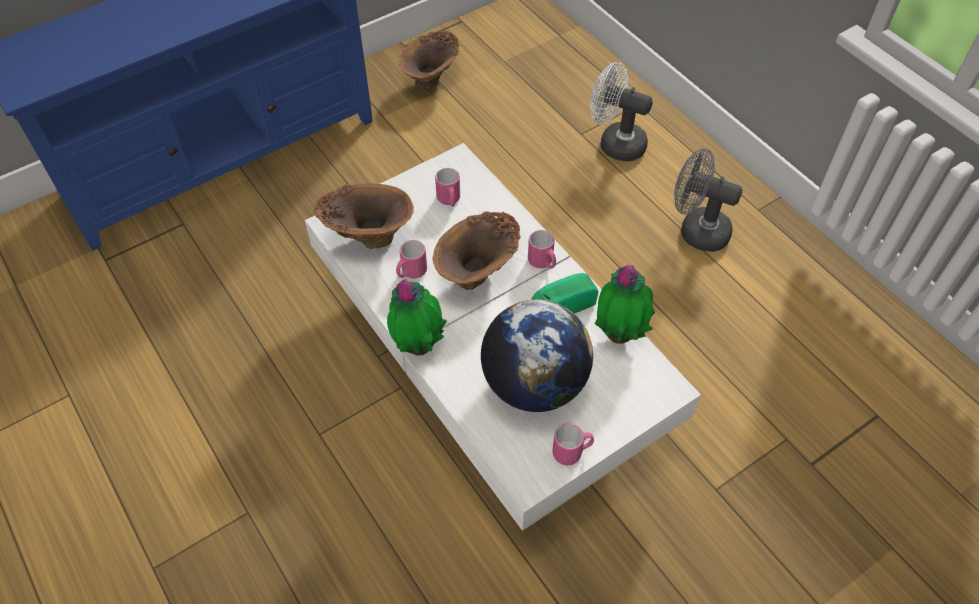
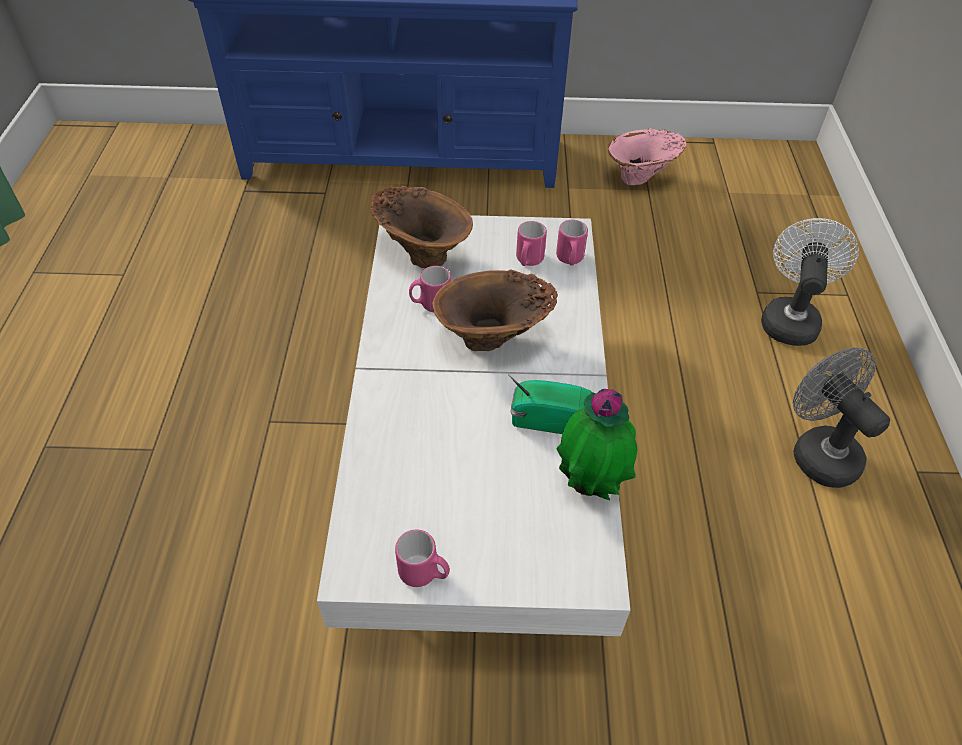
camera: 35 degrees right, 5 degrees down
potted plant [387,279,447,356] -> none
brown vase [399,31,460,91] -> pink vase [608,128,686,185]
globe [481,300,593,412] -> none
pink mug [528,230,556,269] -> pink mug moved to [556,220,588,265]
white fan [590,62,653,162] -> white fan turned 45 degrees clockwise [761,218,859,346]

